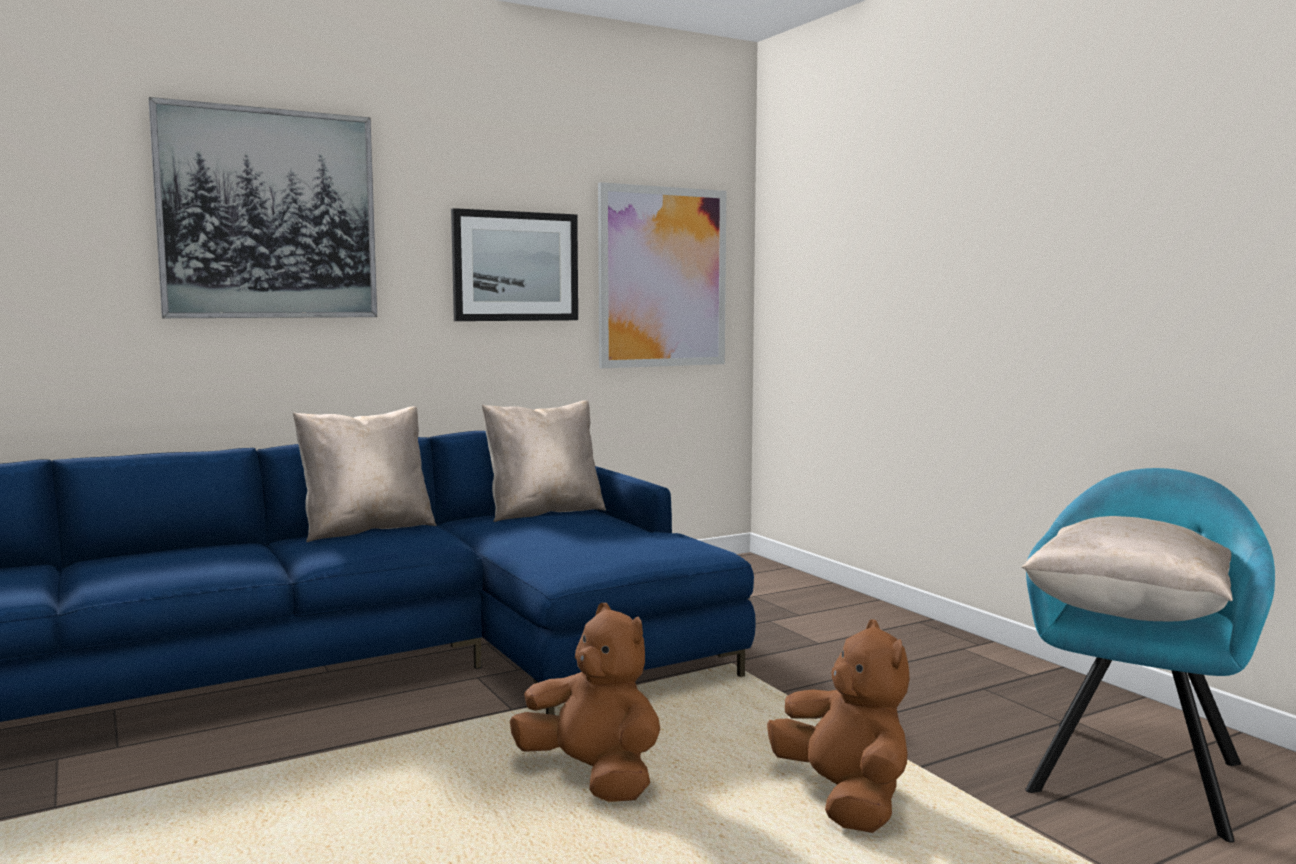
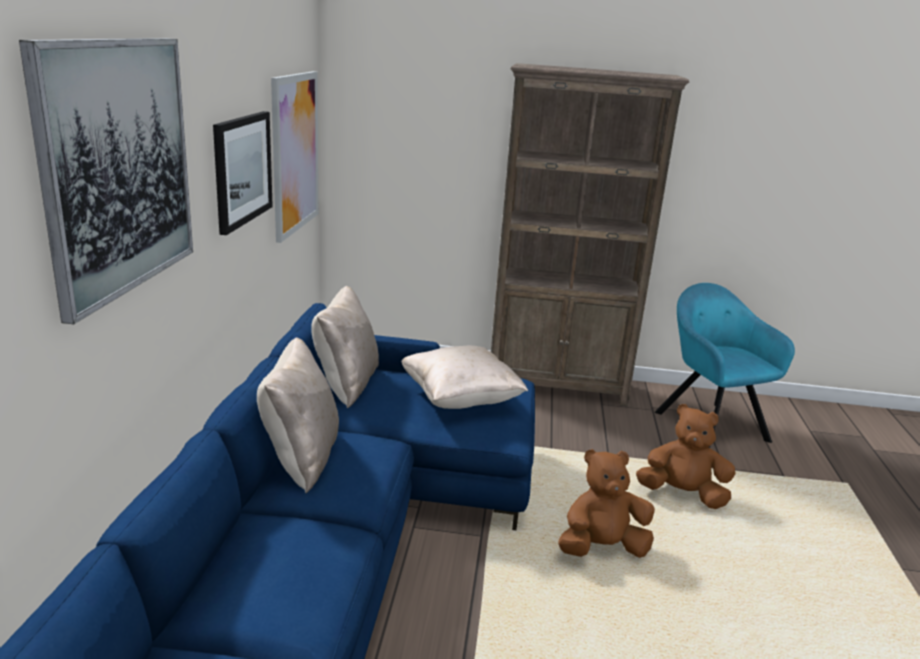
camera: 55 degrees left, 15 degrees up
beige pillow [1022,516,1233,621] -> beige pillow moved to [401,345,528,409]
none -> brown bookcase [491,63,689,407]

